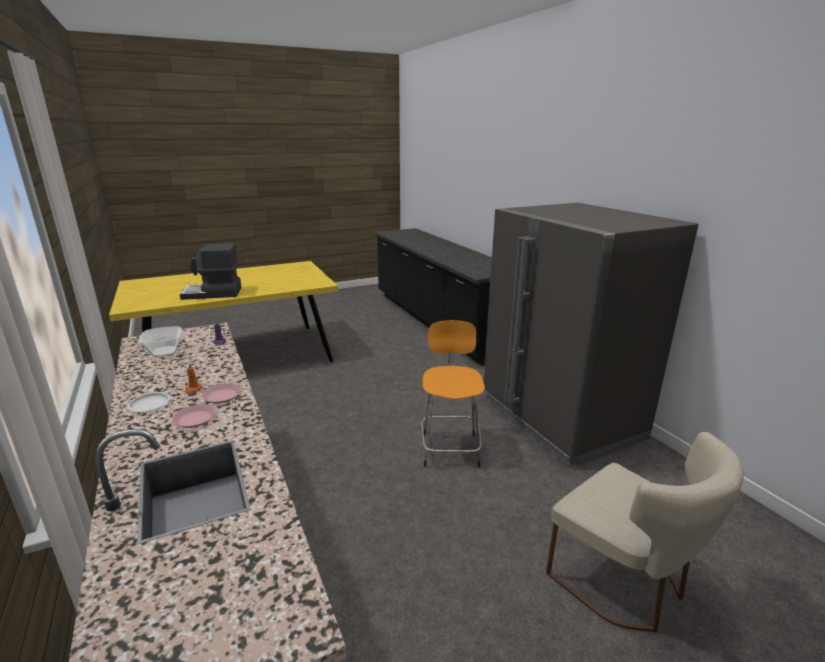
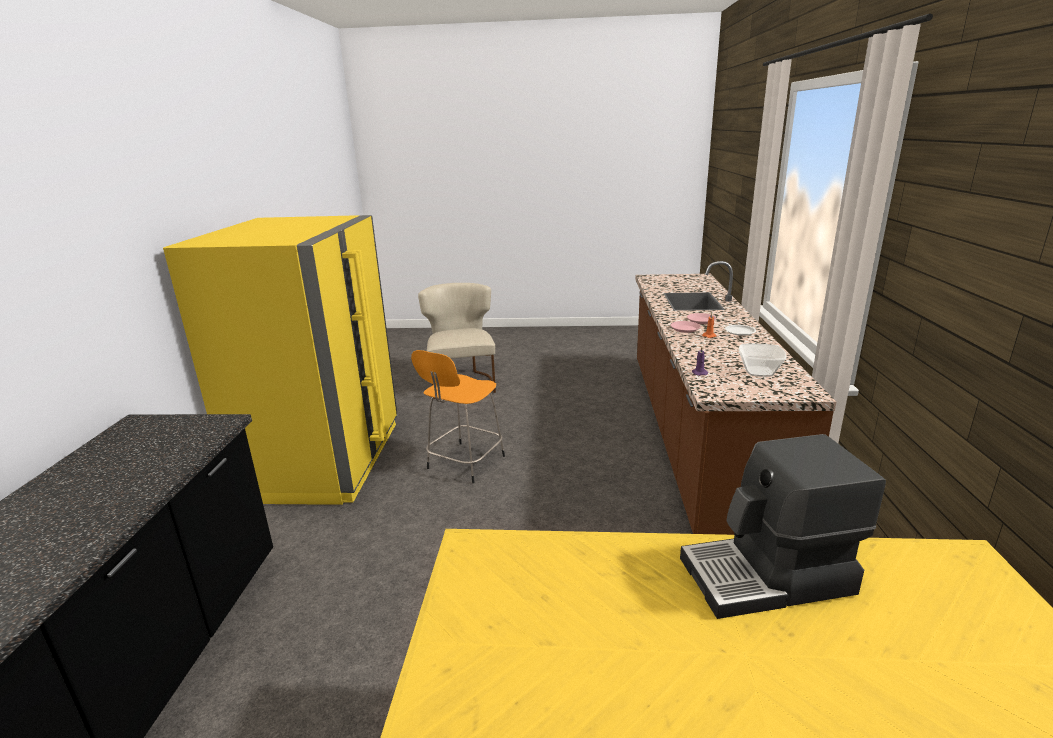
camera: 150 degrees left, 0 degrees up
coffee machine [180,243,242,300] -> coffee machine turned 150 degrees clockwise [680,434,886,619]
grey fridge [484,203,699,466] -> yellow fridge [163,215,398,505]

